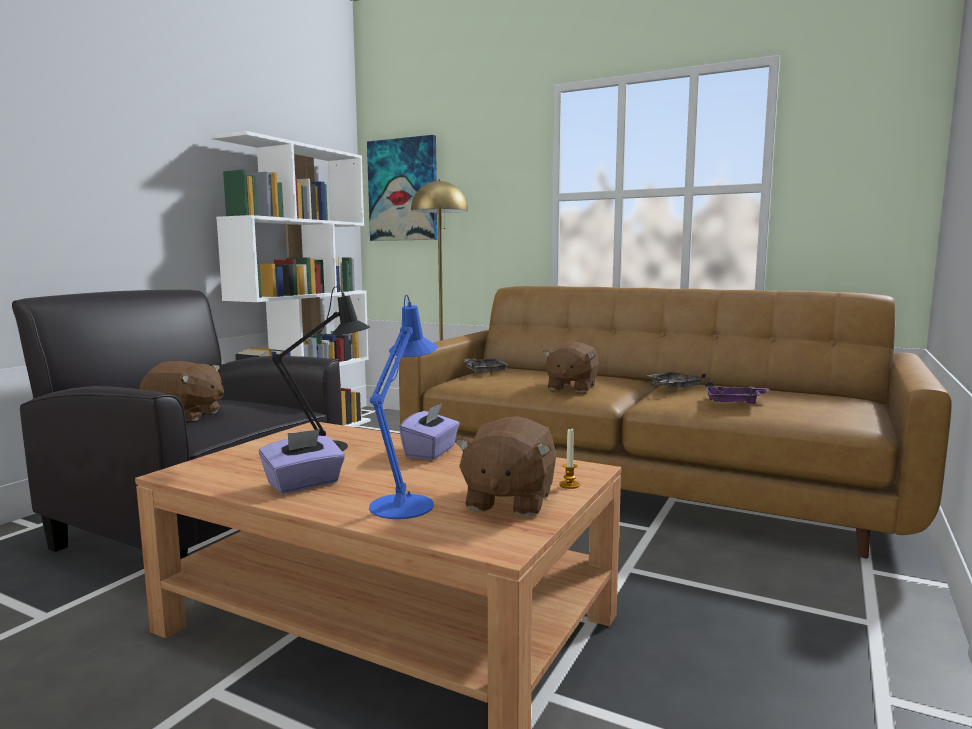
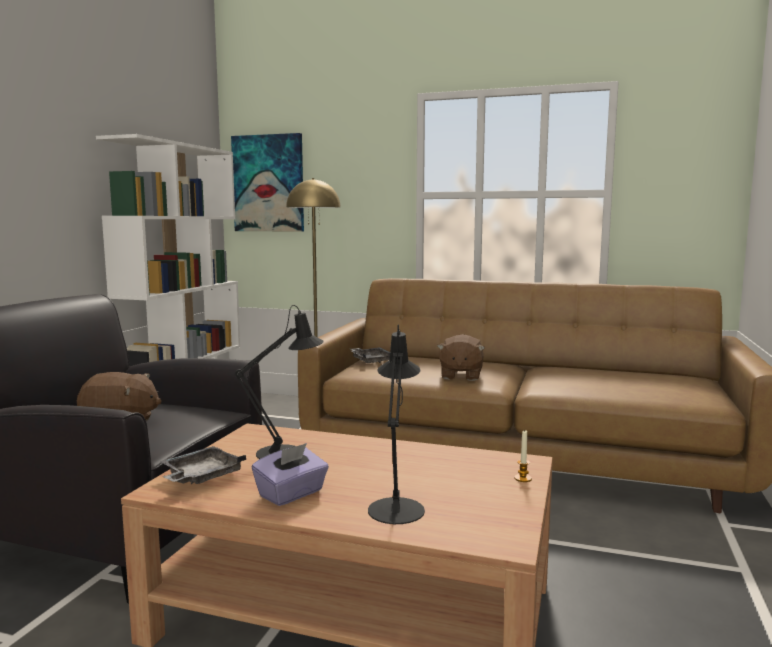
camera: 10 degrees left, 0 degrees up
blue table lamp [369,295,438,519] -> black table lamp [368,324,425,524]
purple tissue box [399,403,460,460] -> none
brown plush toy [455,416,556,516] -> none
grey tray [646,372,706,388] -> grey tray moved to [160,446,246,484]
purple tray [705,382,771,404] -> none

